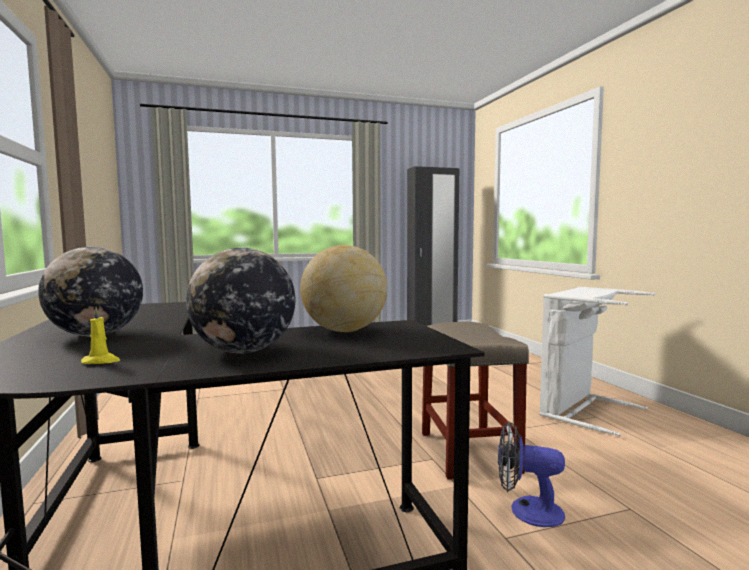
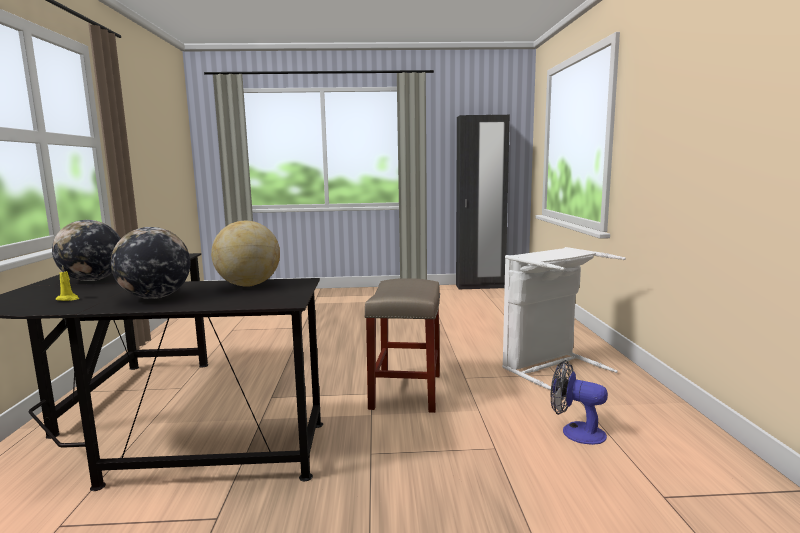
camera: 15 degrees right, 5 degrees up
fan [498,422,565,527] -> fan moved to [550,360,608,445]

